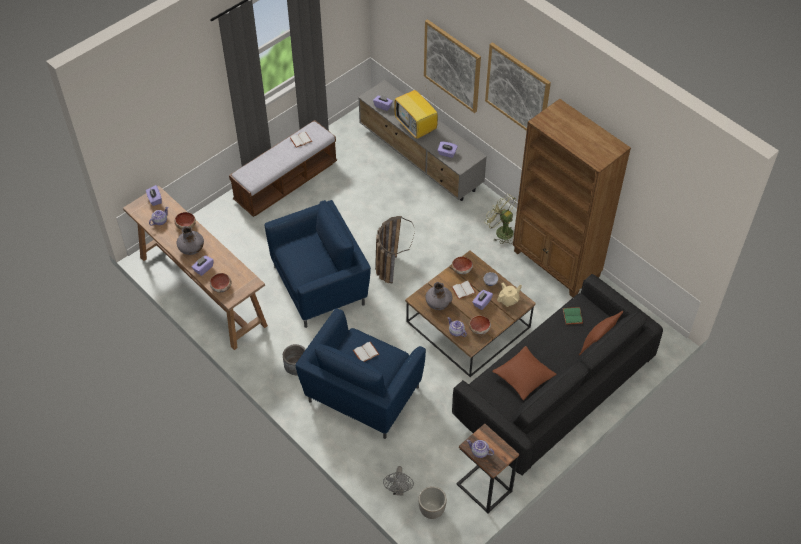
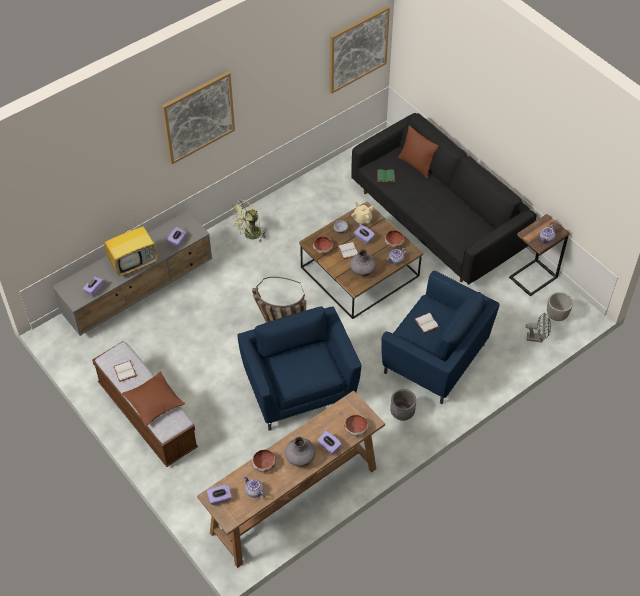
camera: 85 degrees left, 0 degrees up
picture [424,19,481,113] -> picture moved to [329,6,390,94]
brown pillow [492,346,557,400] -> brown pillow moved to [122,372,185,427]
brown bookcase [513,99,631,297] -> none

